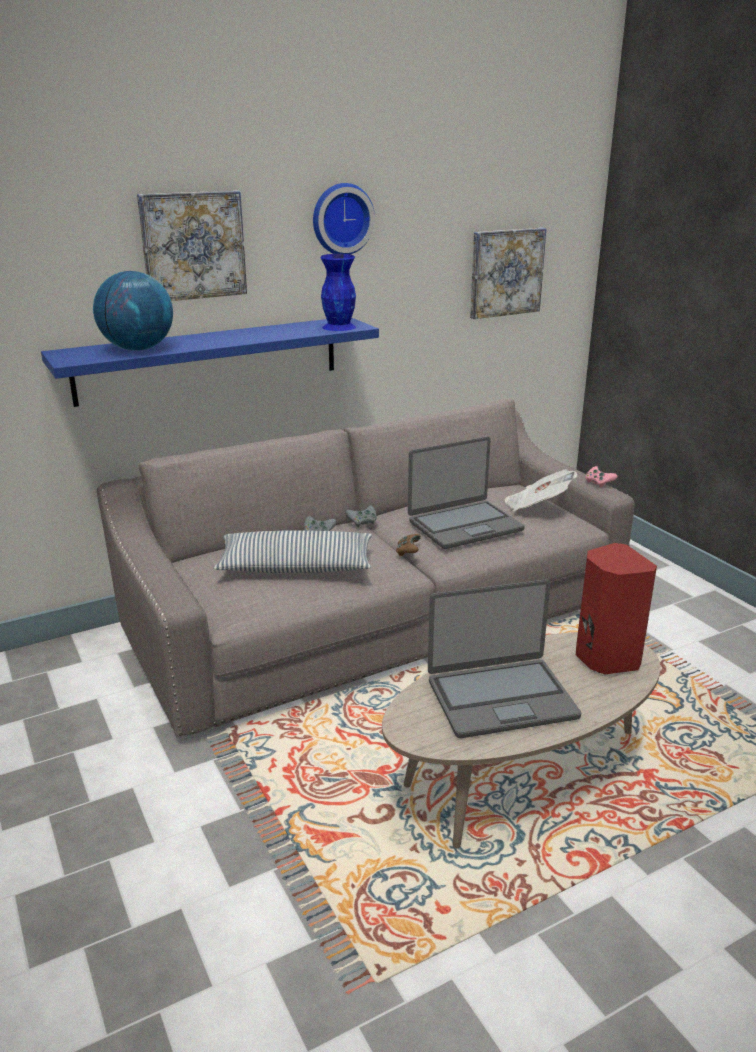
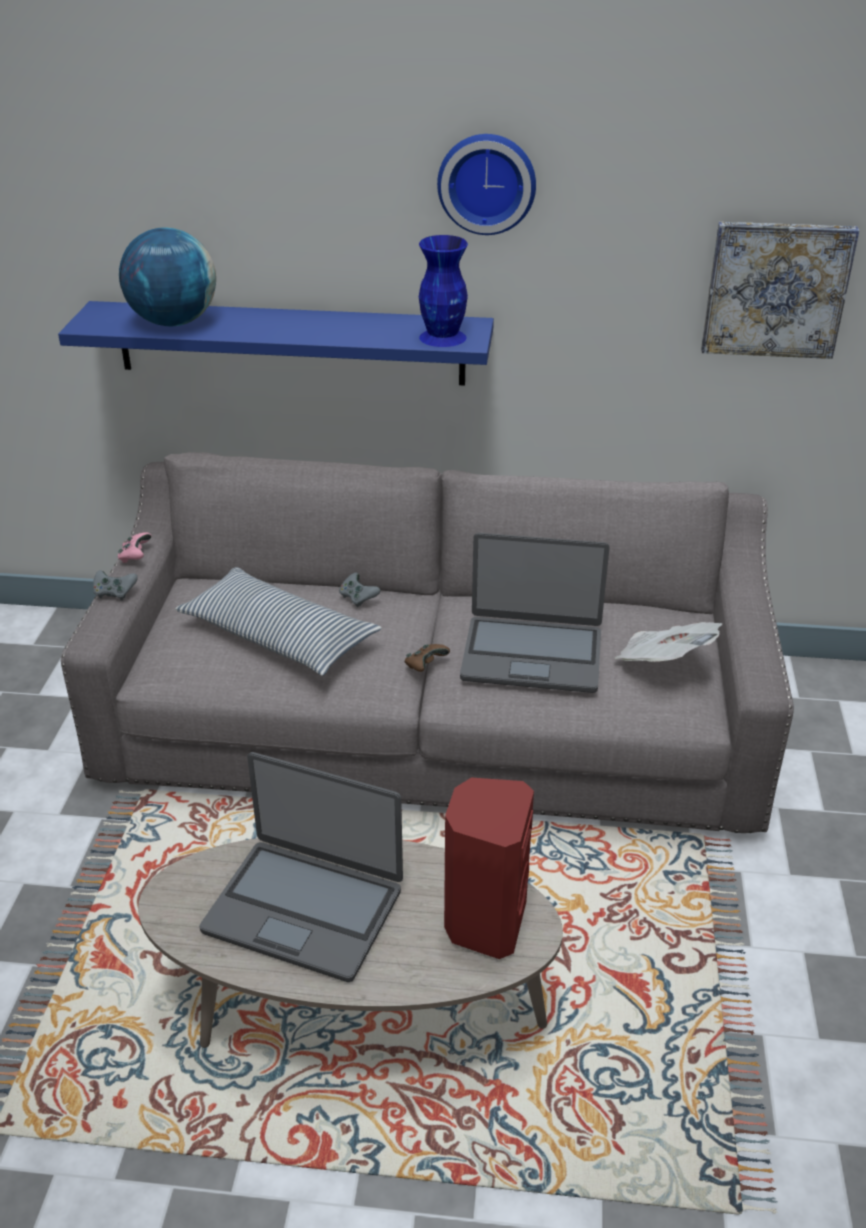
camera: 35 degrees right, 10 degrees up
picture [137,190,247,301] -> none
grey game controller [345,506,377,527] -> grey game controller moved to [93,570,138,601]
pink game controller [585,466,617,488] -> pink game controller moved to [118,532,152,563]

